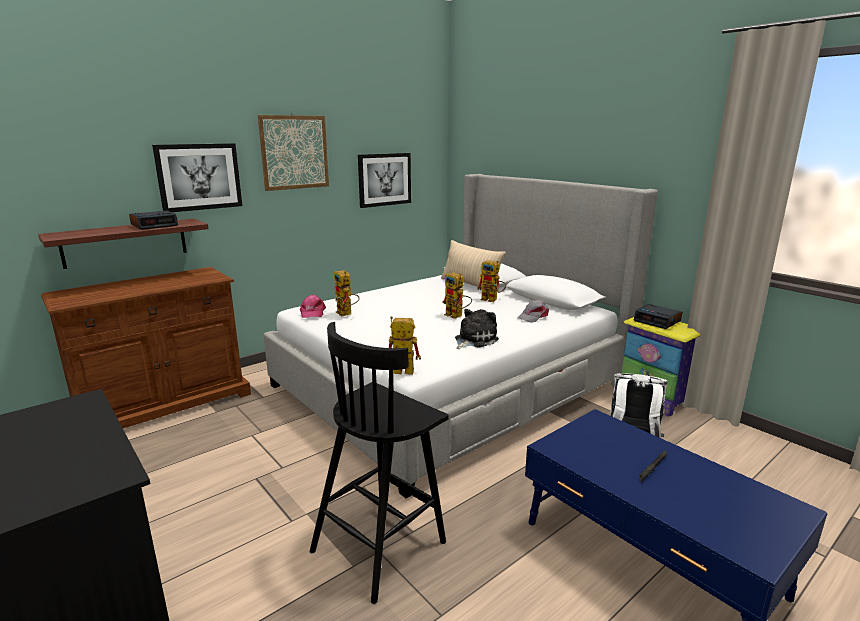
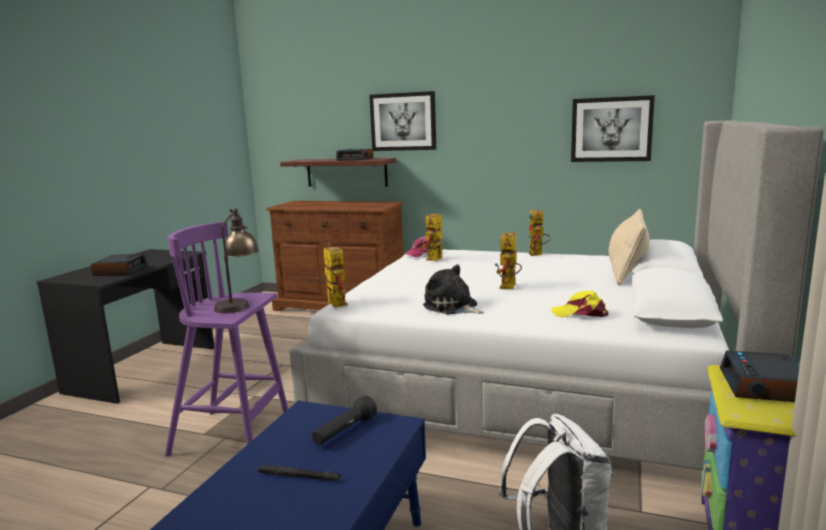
camera: 60 degrees right, 5 degrees down
picture [258,115,329,191] -> none
black stool [310,322,449,604] -> purple stool [165,222,288,457]
plush toy [455,309,499,349] -> plush toy turned 150 degrees counterclockwise [423,264,484,315]
toy robot [477,260,506,302] -> toy robot moved to [528,210,551,256]
grey cap [517,300,549,323] -> yellow cap [551,291,609,317]
none -> alarm clock [91,254,148,276]
none -> table lamp [214,208,259,313]
none -> black flashlight [312,396,377,445]

